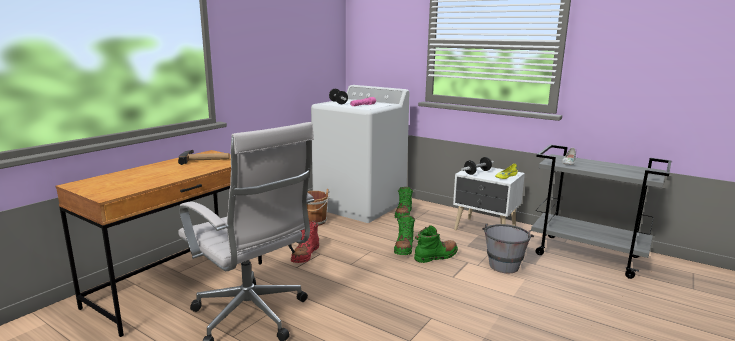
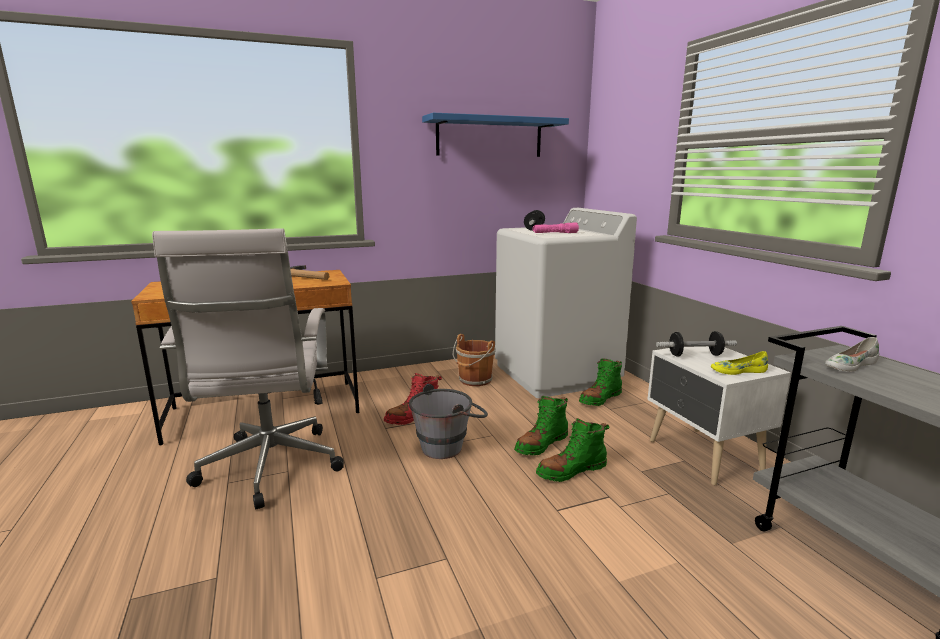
camera: 35 degrees right, 0 degrees up
green boot [414,225,458,263] -> green boot turned 150 degrees clockwise [536,418,609,482]
grey bucket [482,224,534,273] -> grey bucket moved to [409,384,488,459]
none -> blue shelf [422,113,569,157]

